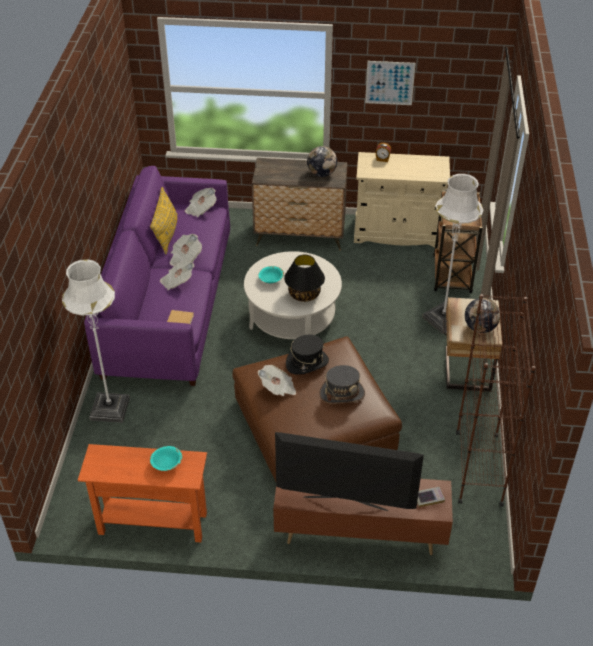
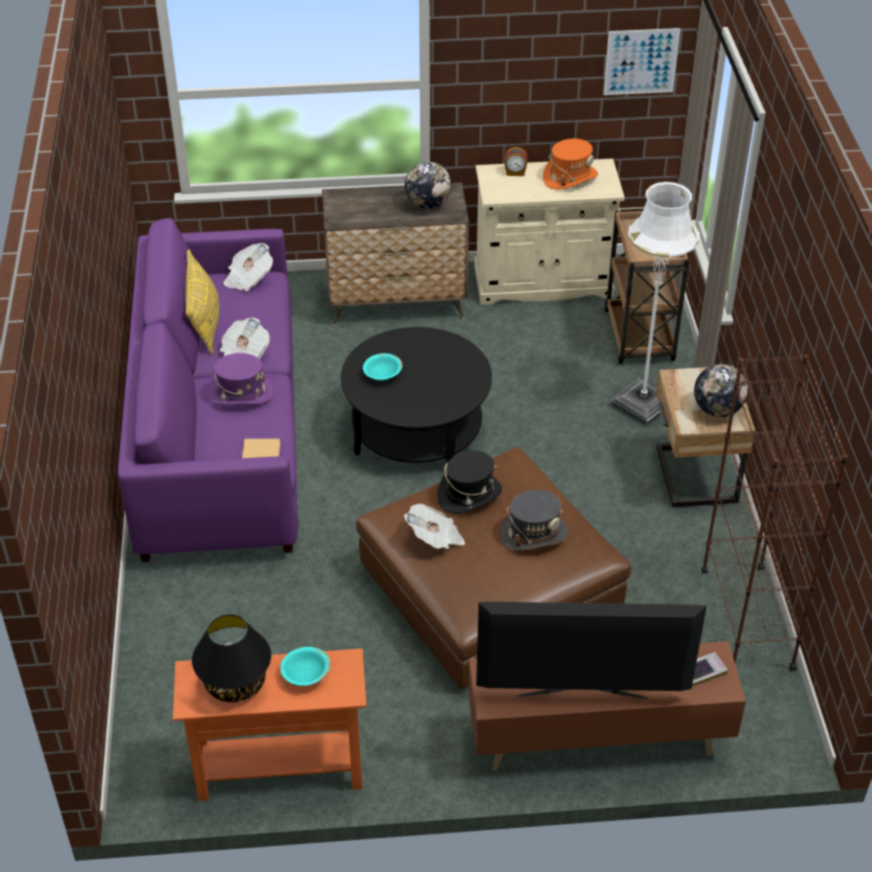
camera: 10 degrees left, 0 degrees up
white floor lamp [62,259,130,423] -> none
newspaper [160,260,194,290] -> purple hat [209,353,274,405]
white coffee table [244,251,342,339] -> black coffee table [341,327,492,463]
black table lamp [284,255,325,302] -> black table lamp moved to [192,614,271,703]
picture [365,61,416,105] -> picture moved to [603,28,680,95]
none -> orange hat [543,139,598,189]

